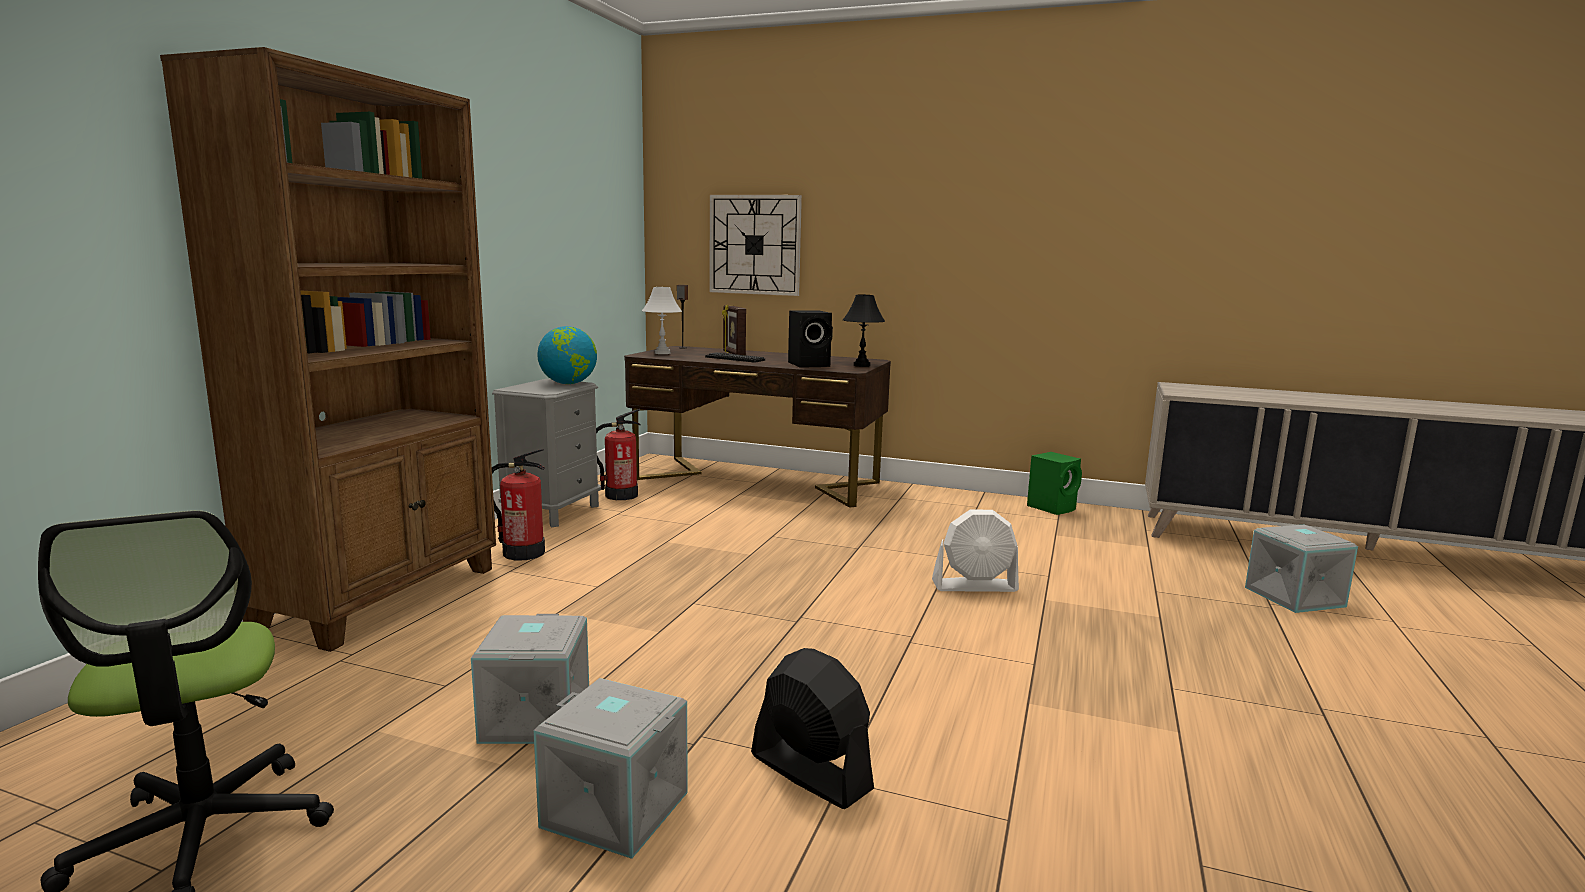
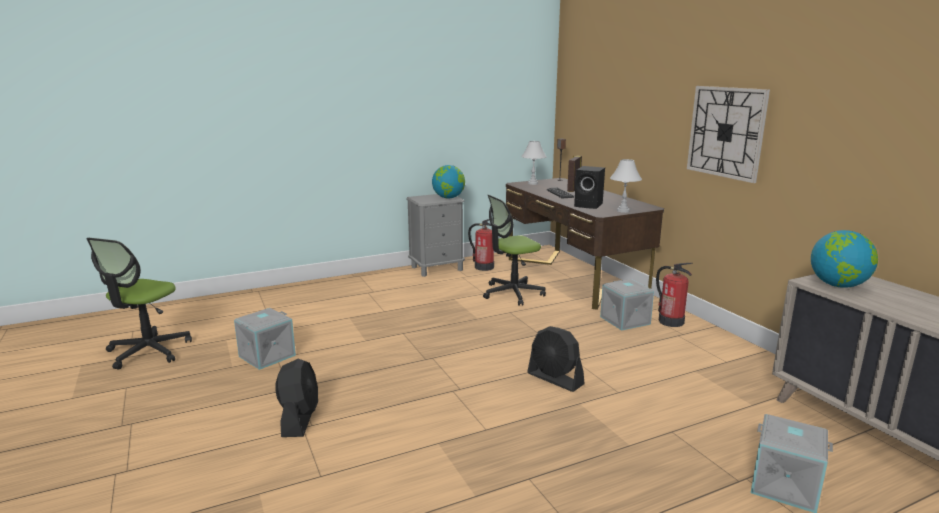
camera: 45 degrees right, 5 degrees up
brown bookcase [160,47,496,652] -> none
fire extinguisher [492,449,545,561] -> fire extinguisher moved to [656,263,693,327]
grey storage box [533,678,688,859] -> grey storage box moved to [600,279,654,331]
wall clock [710,195,802,296] -> wall clock moved to [687,86,770,183]
black table lamp [843,294,885,367] -> white table lamp [610,159,642,213]
white fan [932,509,1019,592] -> black fan [527,326,585,392]
green speaker [1027,452,1082,515] -> none
none -> office chair [483,195,546,306]
none -> globe [811,230,878,288]

